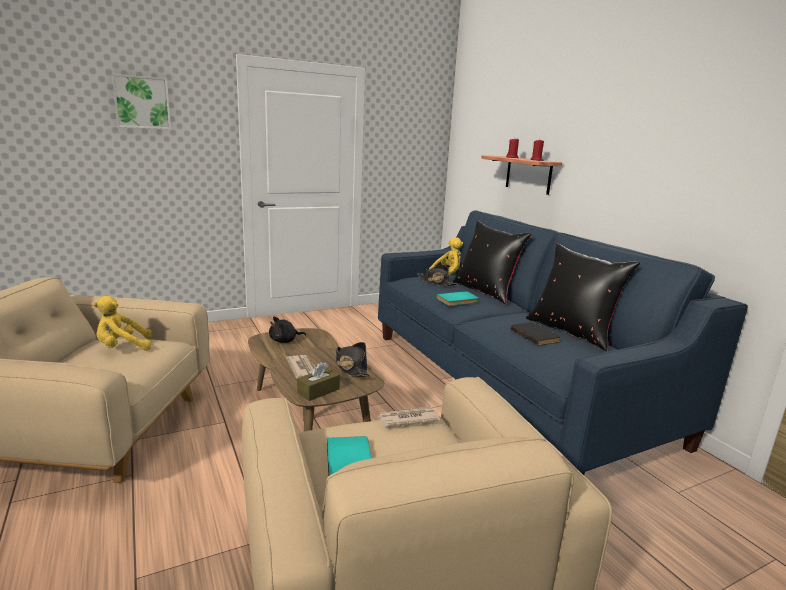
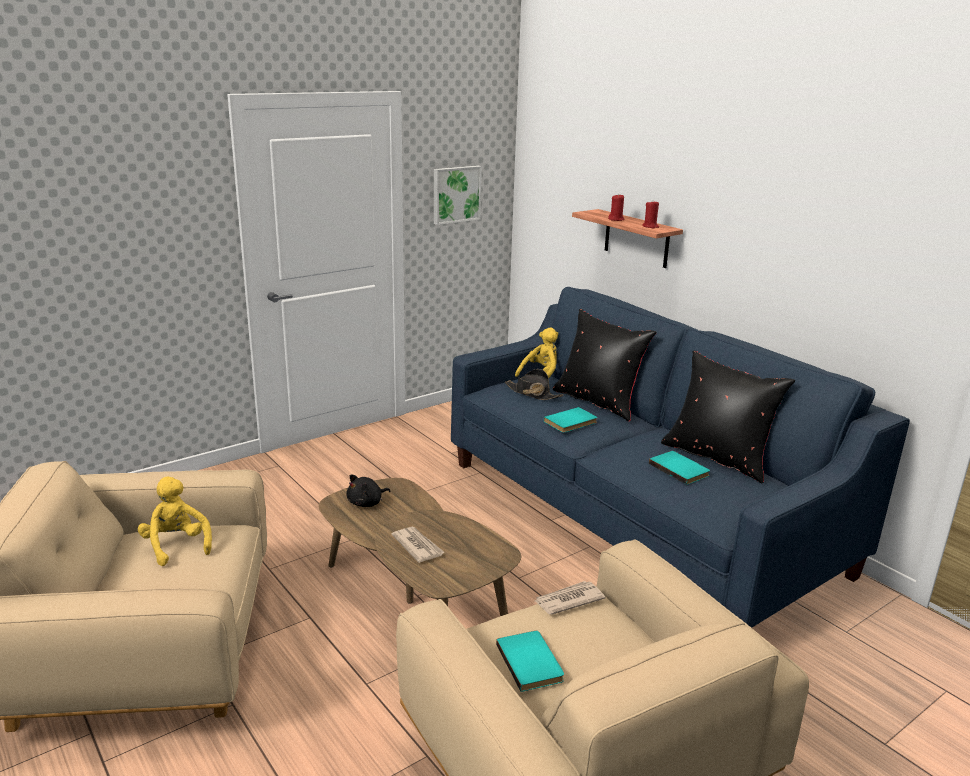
camera: 10 degrees left, 5 degrees up
yellow plush toy [93,296,152,351] -> yellow plush toy turned 90 degrees clockwise [138,477,212,566]
picture [112,74,171,129] -> picture moved to [434,165,482,225]
brown tissue box [297,362,340,401] -> none
black hat [336,342,370,377] -> none
black book [510,322,560,346] -> turquoise book [649,451,710,485]

